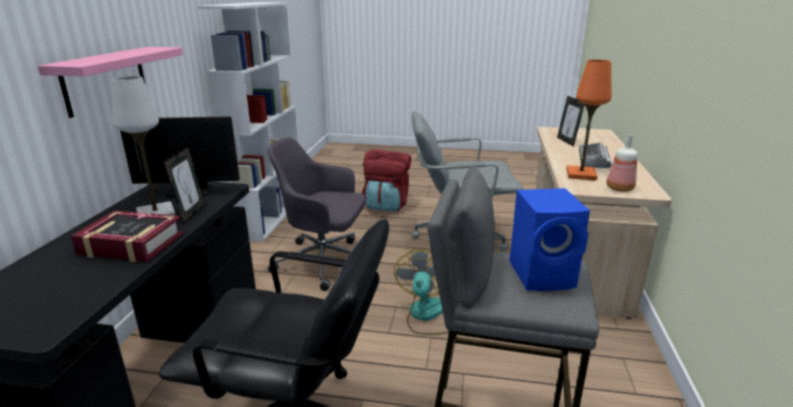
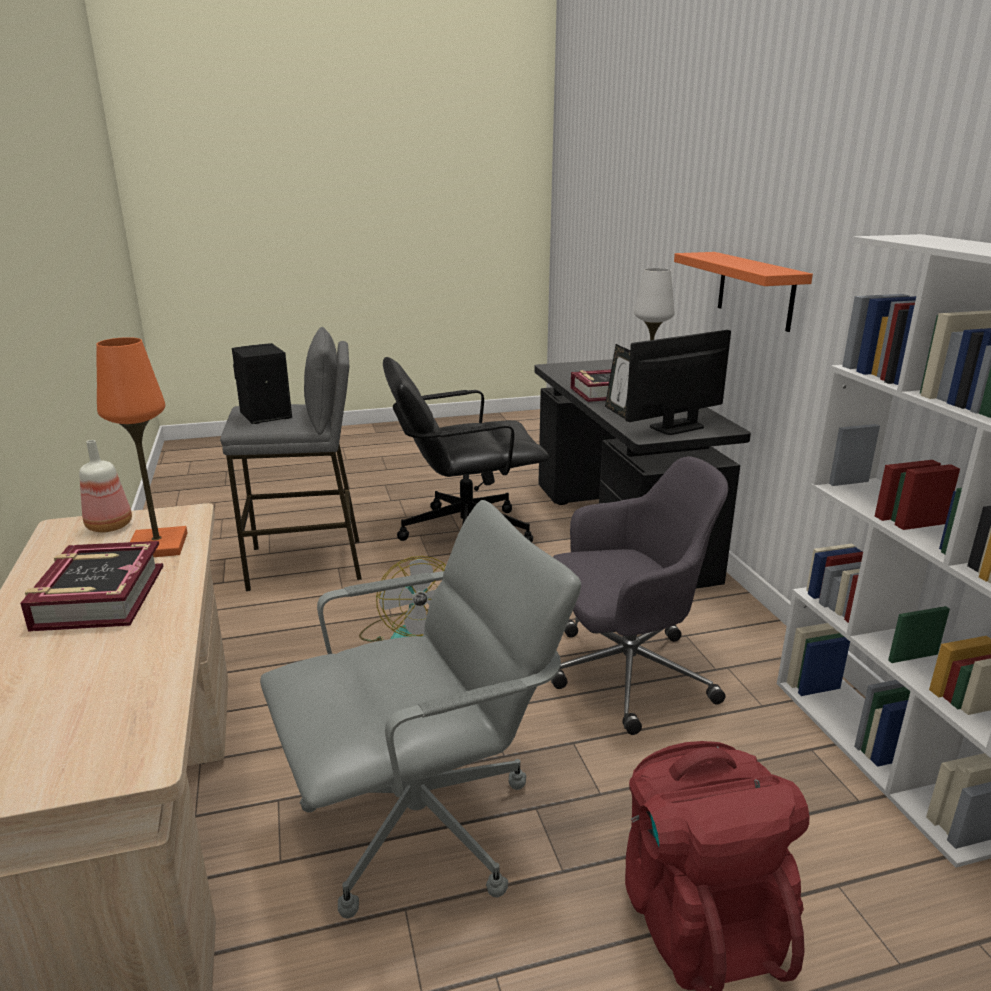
camera: 155 degrees right, 0 degrees up
pink shelf [38,47,183,118] -> orange shelf [674,252,813,332]
blue speaker [509,188,590,291] -> black speaker [232,343,292,424]
picture frame [557,96,585,147] -> none
keyboard [579,143,611,168] -> book [20,541,163,632]

